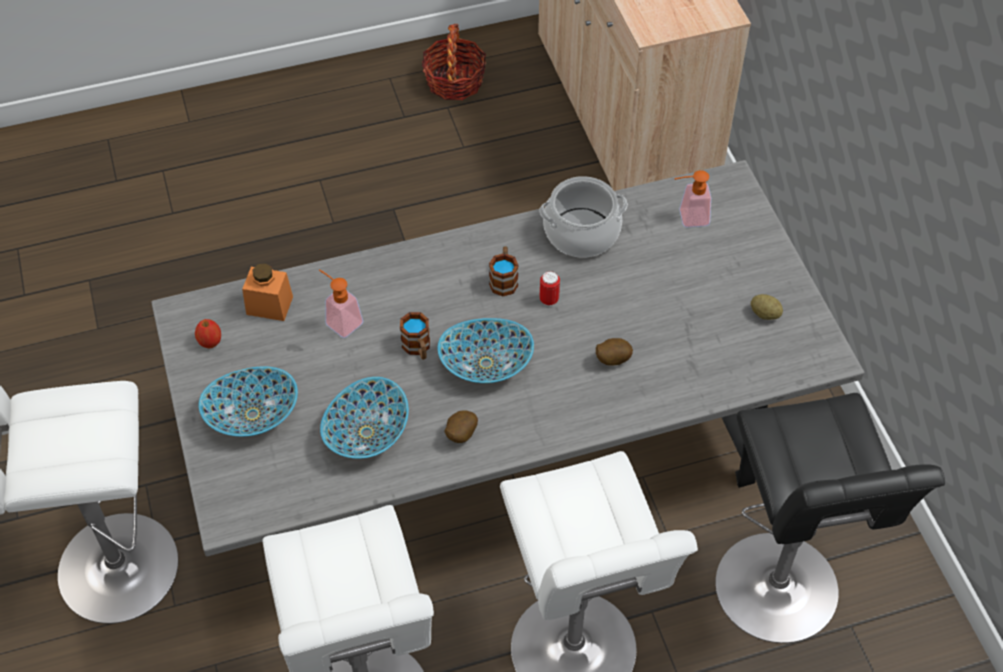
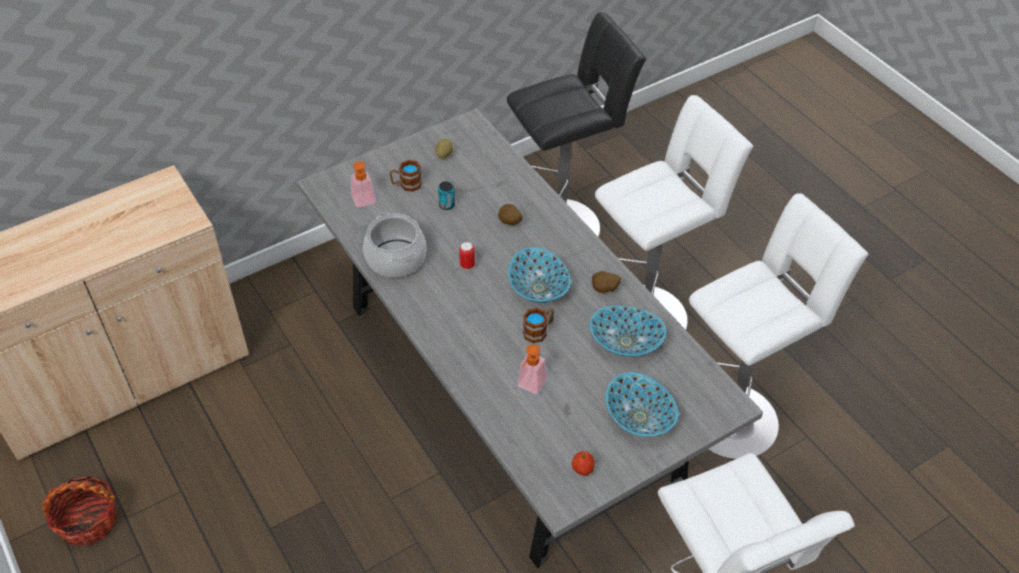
camera: 105 degrees left, 5 degrees down
orange jar [242,263,293,321] -> none
mug [489,246,519,297] -> mug moved to [390,160,422,192]
none -> can [438,181,455,210]

